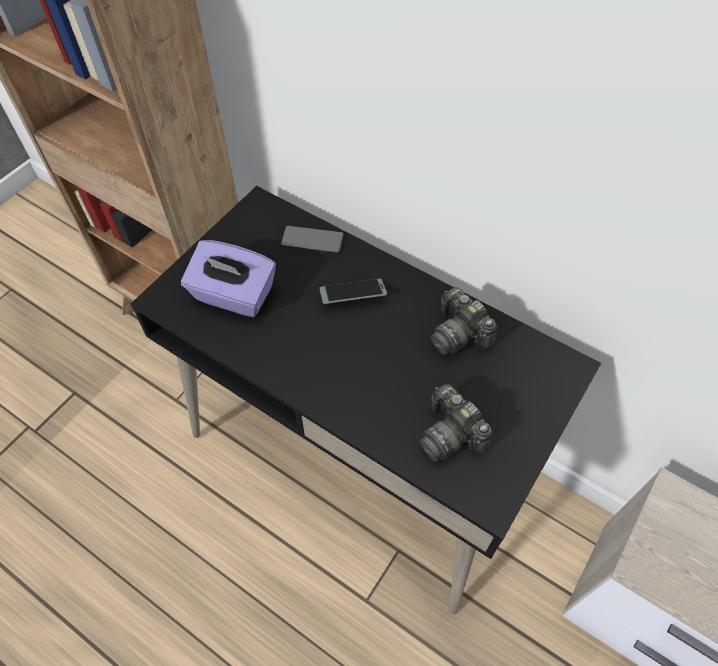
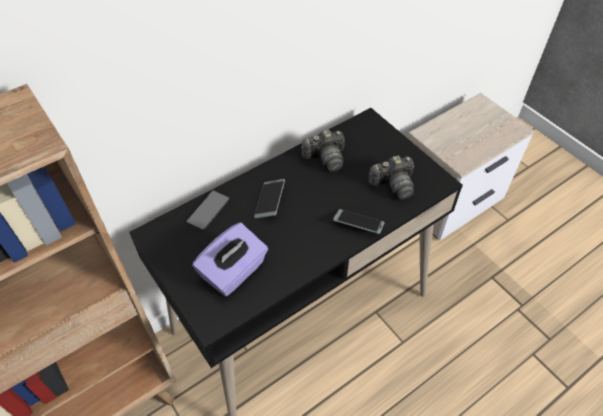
camera: 70 degrees left, 5 degrees down
none -> phone [333,209,385,234]

